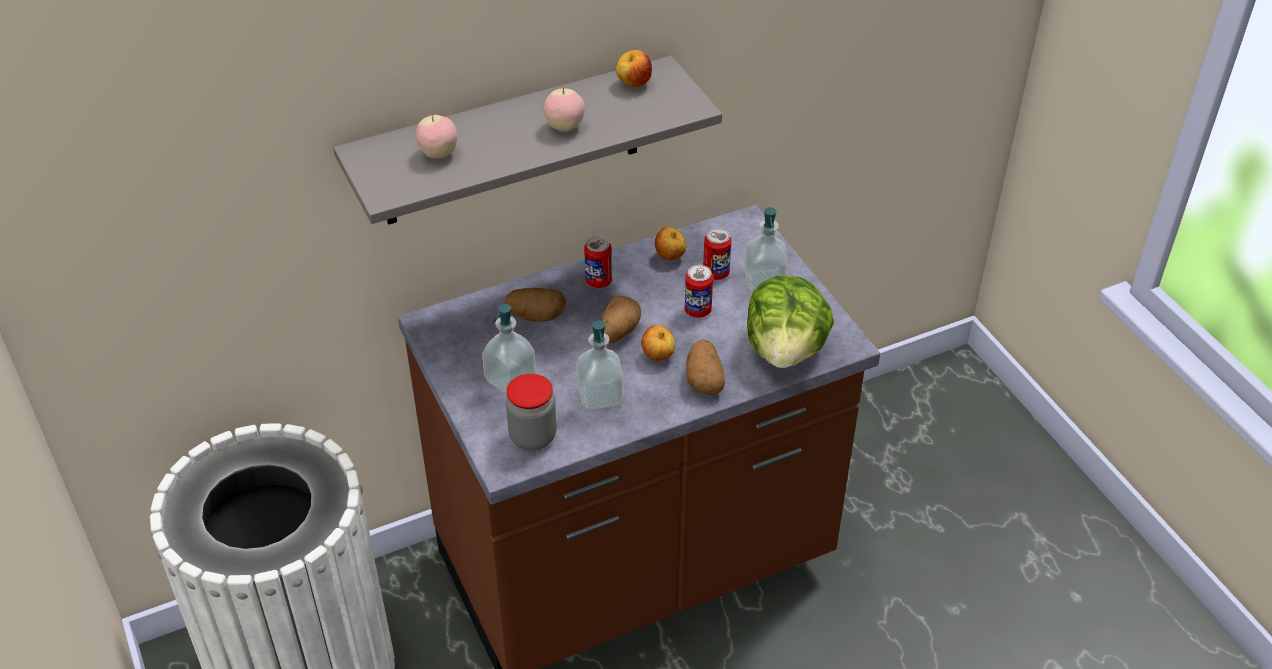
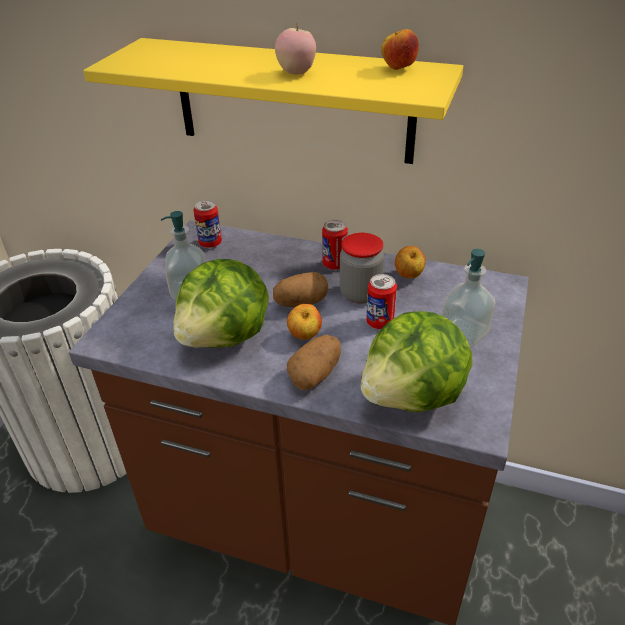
camera: 45 degrees right, 5 degrees down
grey shelf [333,56,722,225] -> yellow shelf [83,38,463,164]
apple [416,115,457,159] -> none
potato [505,288,566,322] -> none
jar [506,374,557,450] -> jar moved to [340,233,384,304]
soap dispenser [576,320,623,410] -> lettuce [173,259,269,348]
can [703,228,732,280] -> can moved to [193,200,222,248]

